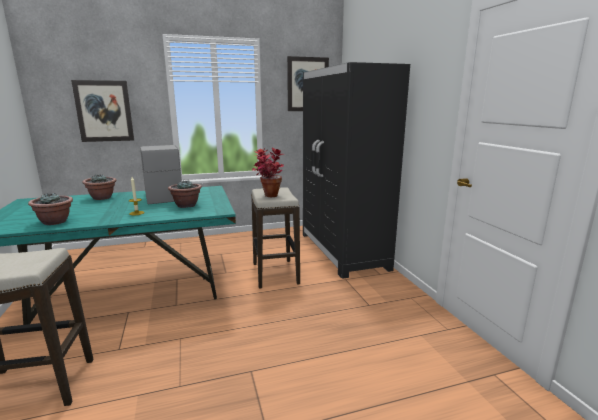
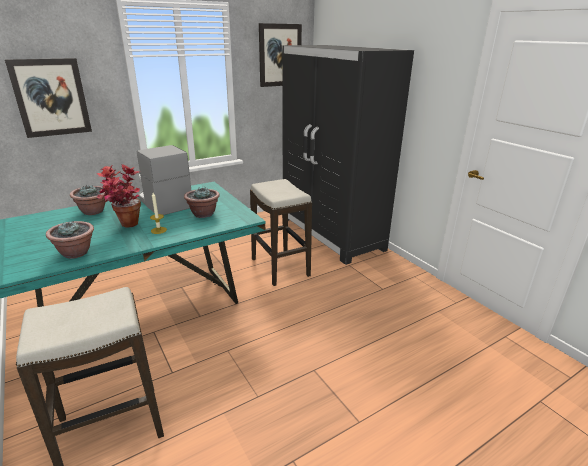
camera: 15 degrees left, 10 degrees up
potted plant [252,148,284,197] -> potted plant moved to [97,164,141,228]

